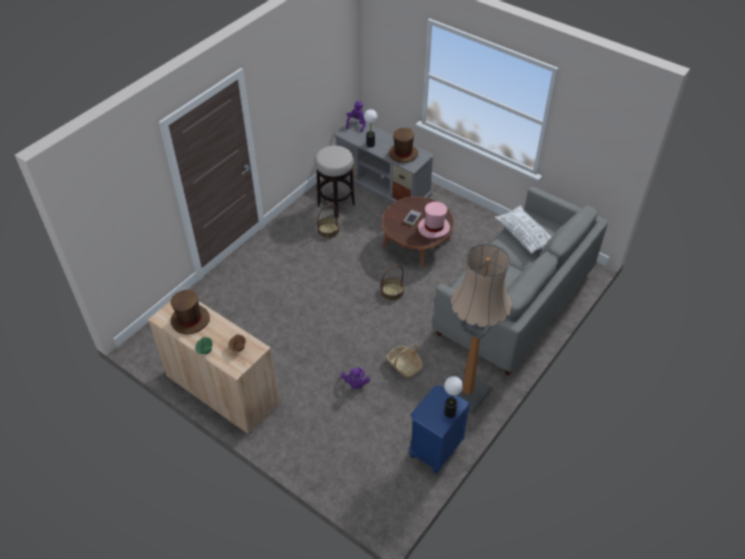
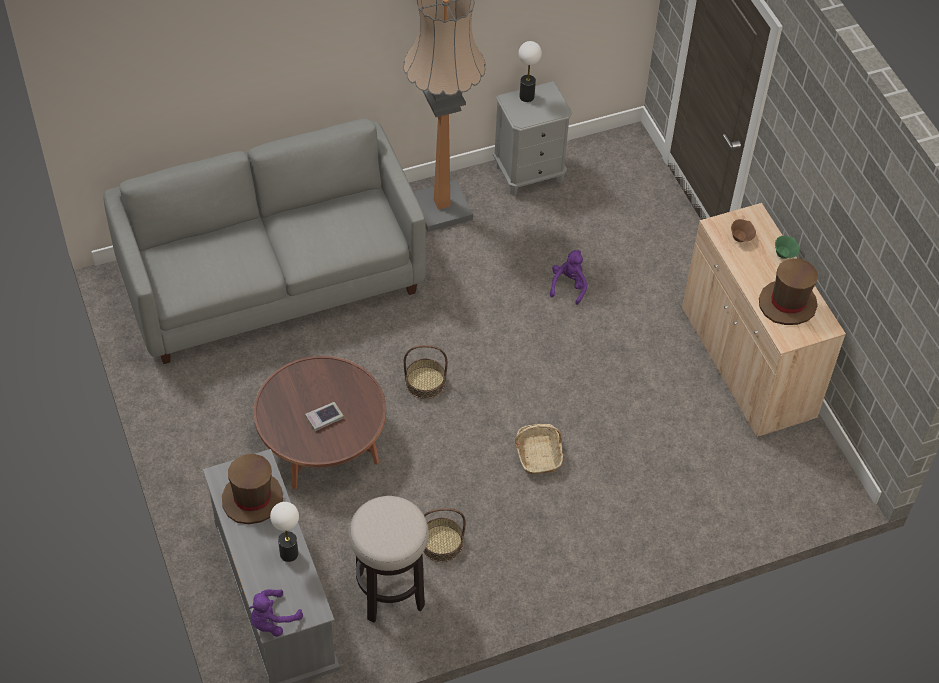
camera: 150 degrees left, 5 degrees up
basket [386,345,423,378] -> basket moved to [515,424,563,474]
blue nightstand [409,385,470,473] -> grey nightstand [493,81,572,195]
pink hat [418,202,450,239] -> none
white pillow [495,206,552,254] -> none

